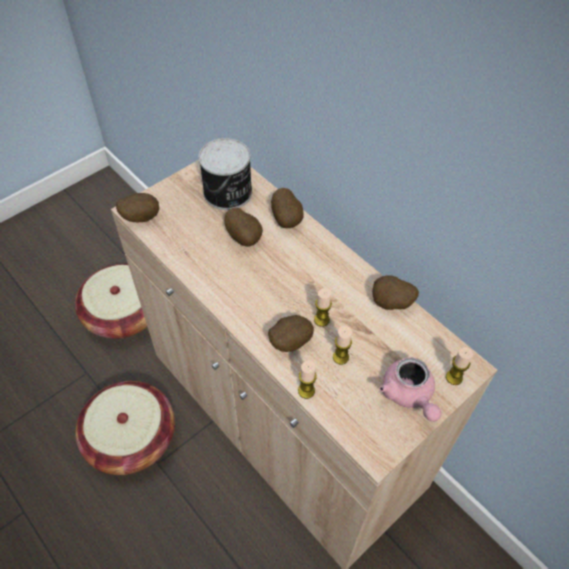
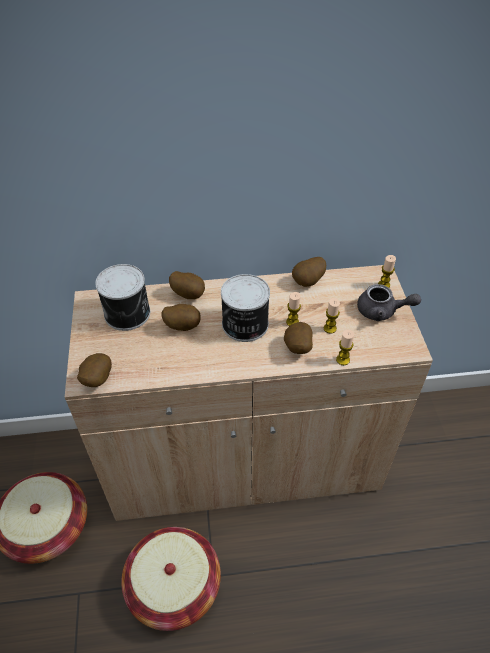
camera: 55 degrees left, 5 degrees down
pink teapot [379,357,441,422] -> grey teapot [357,284,421,321]
none -> can [221,274,270,342]

